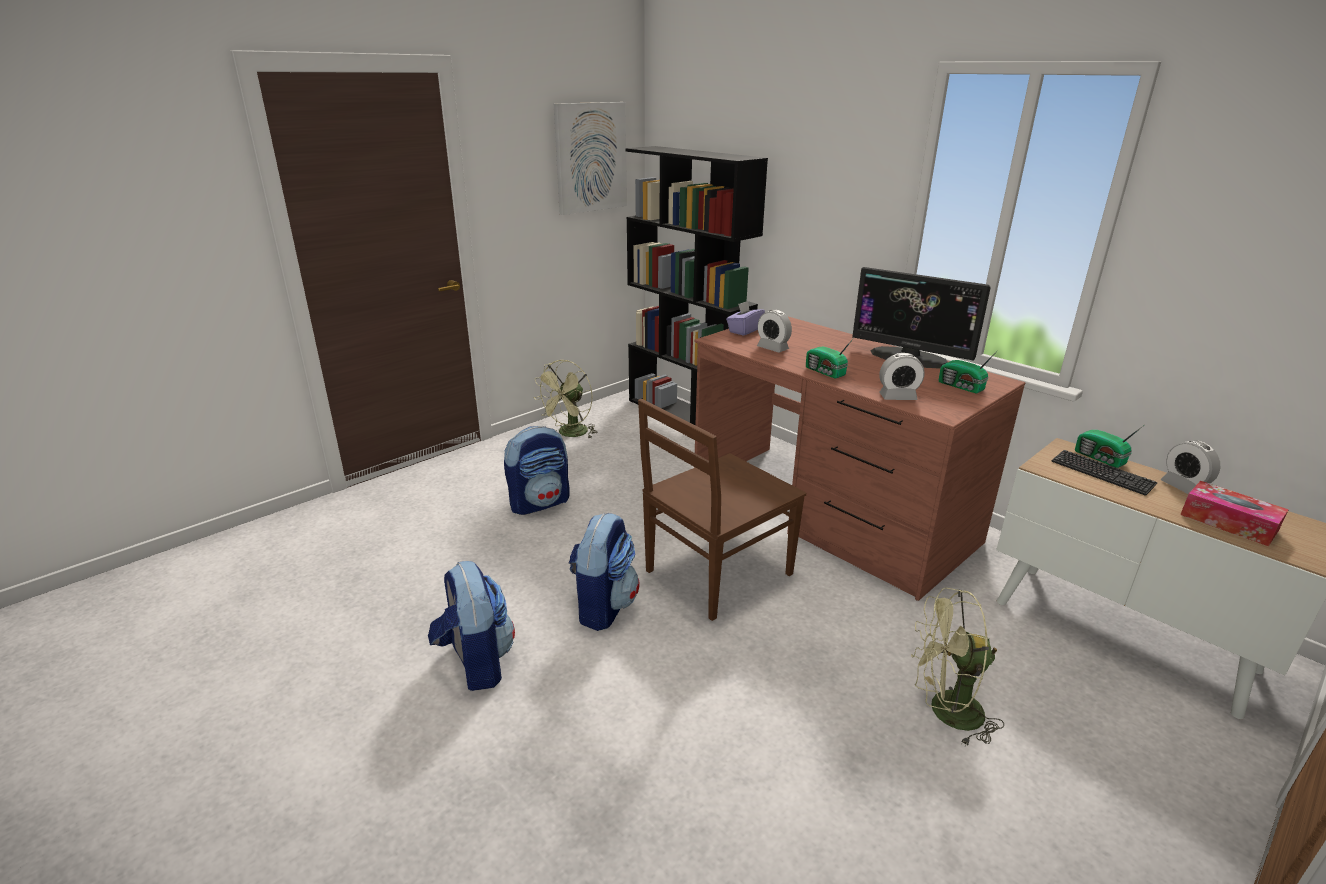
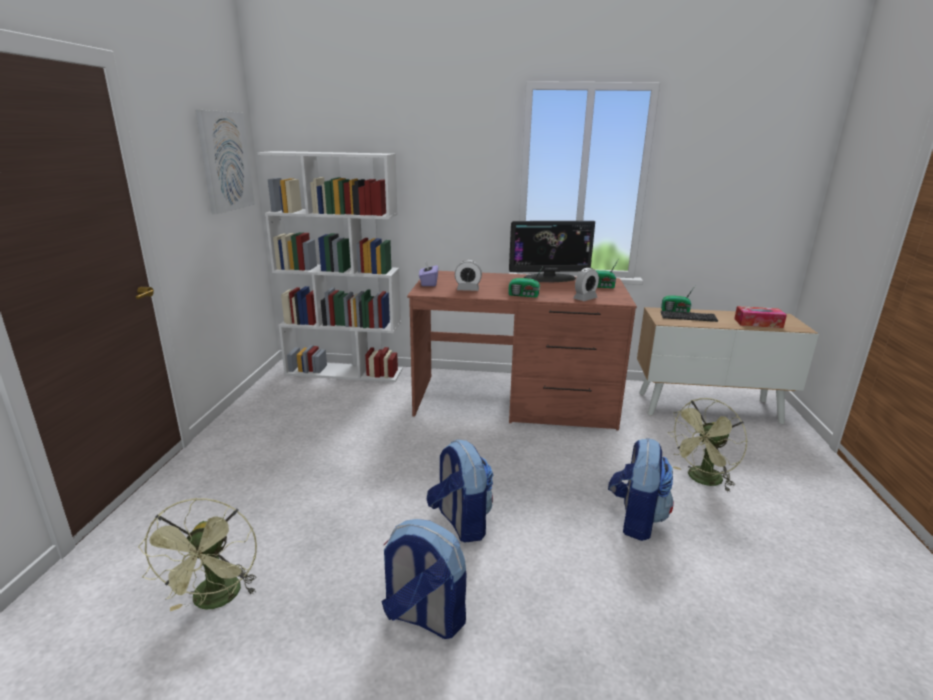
camera: 40 degrees left, 5 degrees down
backpack [504,426,570,515] -> backpack moved to [608,438,674,541]
green fan [535,360,598,439] -> green fan moved to [138,498,257,611]
black bookcase [626,146,768,425] -> white bookcase [258,151,403,382]
brown chair [638,399,806,621] -> none
alarm clock [1161,440,1220,494] -> none

